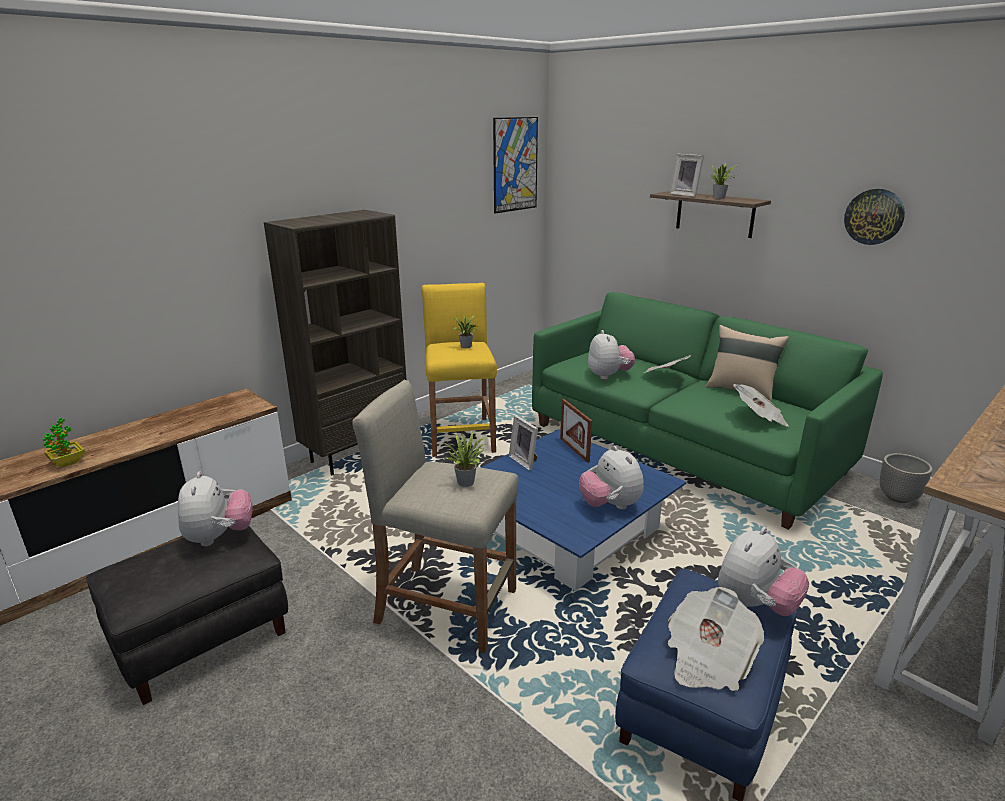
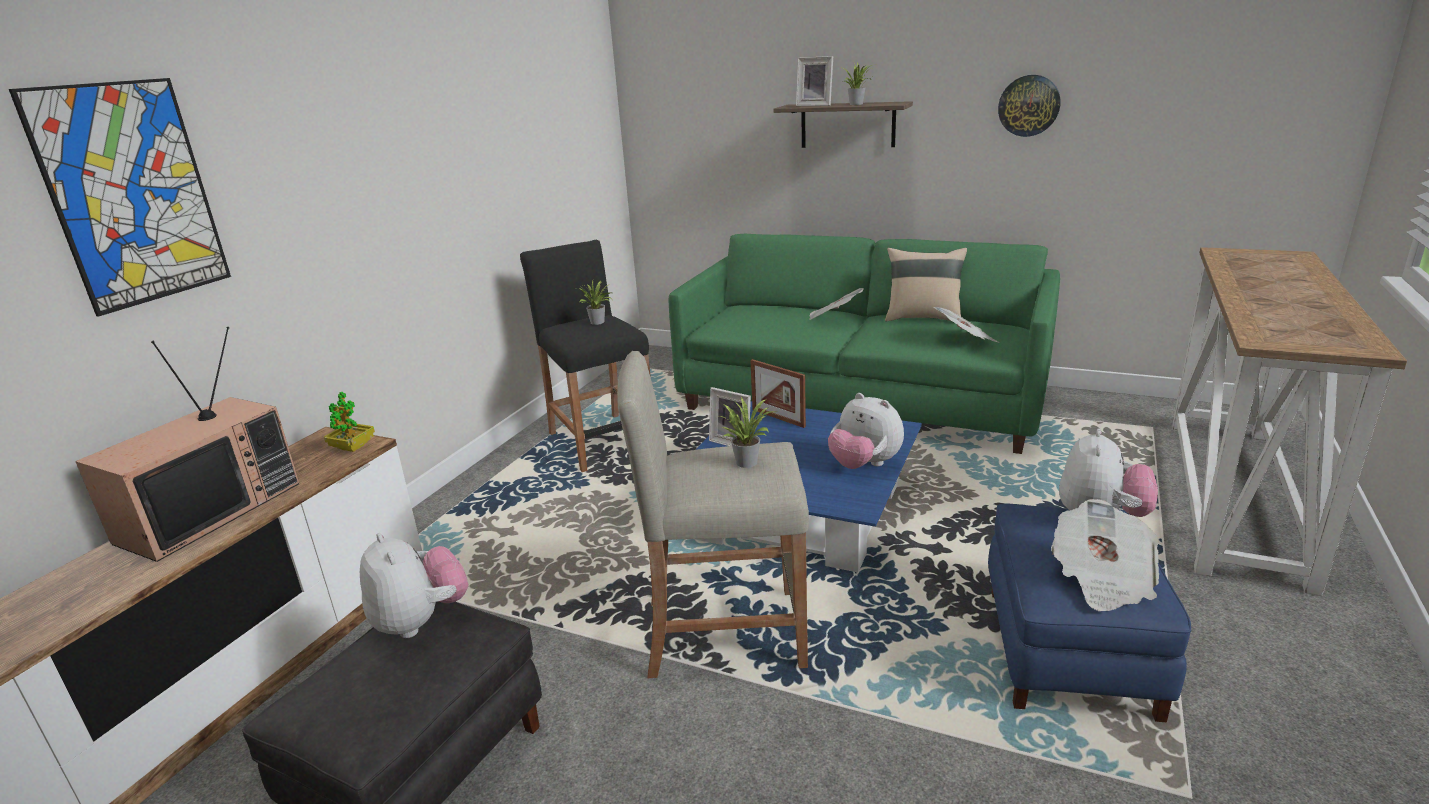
camera: 20 degrees left, 0 degrees up
potted plant [43,417,85,467] -> potted plant moved to [324,392,375,452]
brown bookcase [264,210,407,475] -> none
yellow stool [421,283,497,457] -> black stool [520,240,651,472]
picture [493,117,538,214] -> picture moved to [9,78,231,316]
plush toy [588,330,635,380] -> none
planter [880,453,933,503] -> none
none -> television [75,327,299,562]

